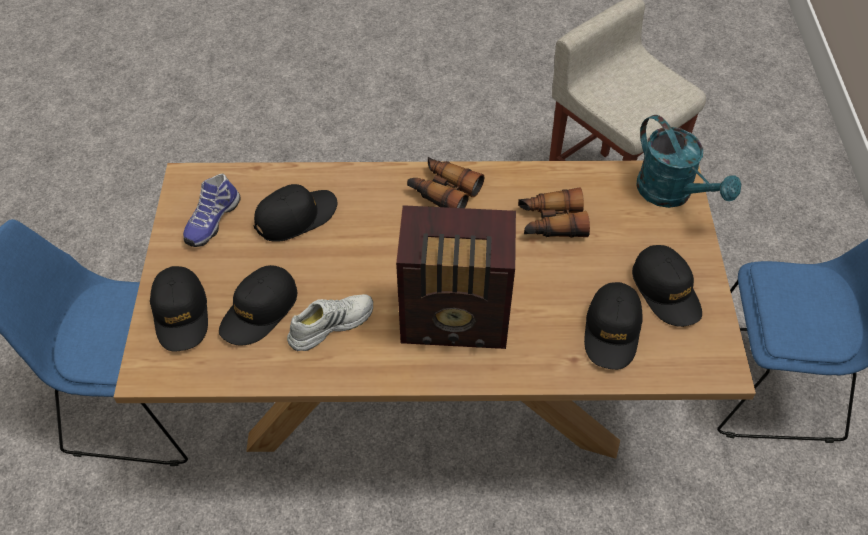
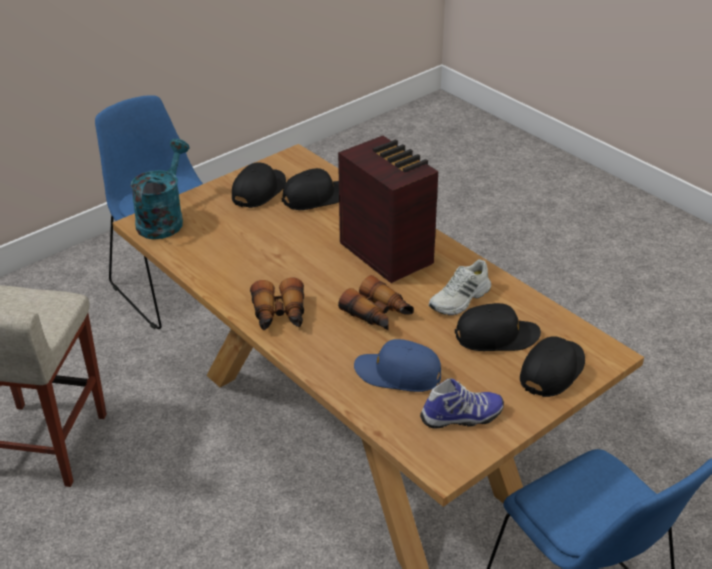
camera: 130 degrees left, 15 degrees down
black cap [253,184,337,242] -> blue cap [354,339,441,392]
white shoe [287,294,373,351] -> white shoe turned 60 degrees counterclockwise [429,259,491,315]
binoculars [518,187,590,238] -> binoculars moved to [338,275,414,330]

